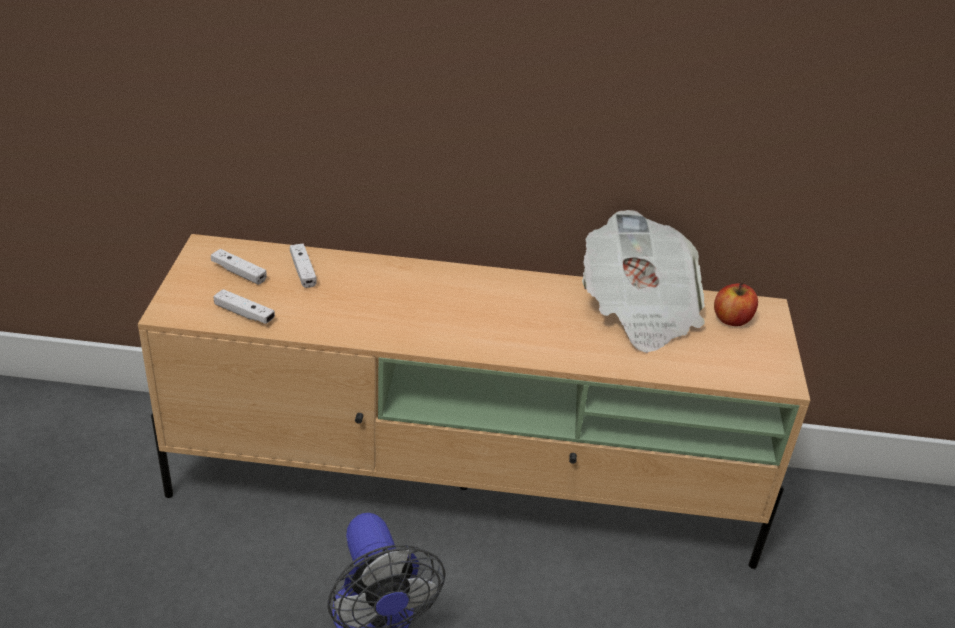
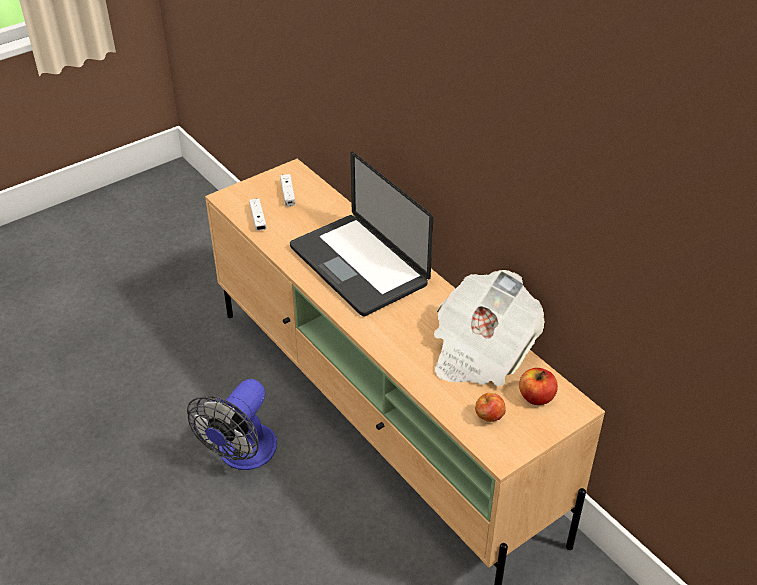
camera: 50 degrees right, 5 degrees up
white game controller [290,244,317,288] -> none
none -> laptop [290,152,433,317]
none -> apple [475,393,506,422]

